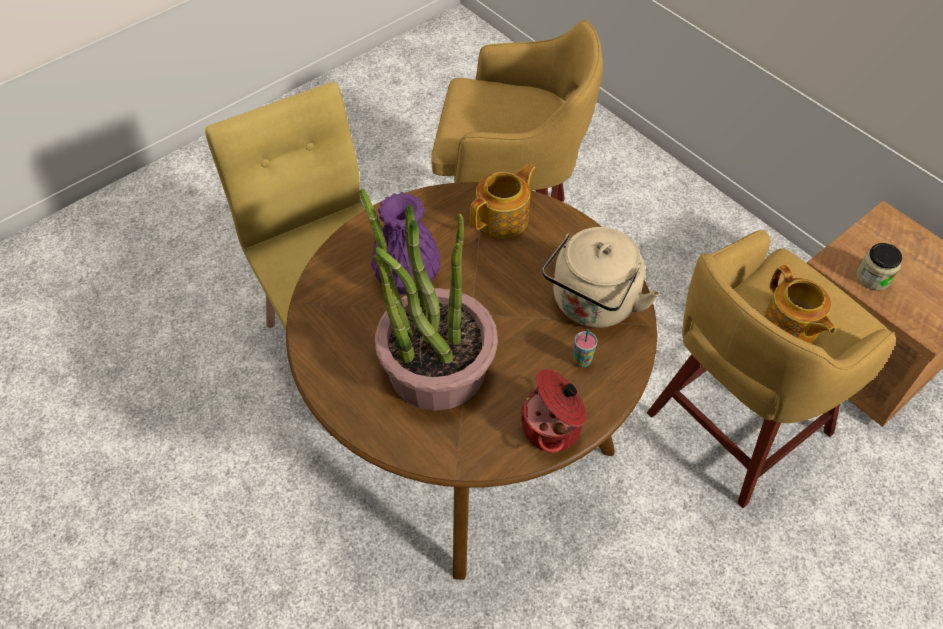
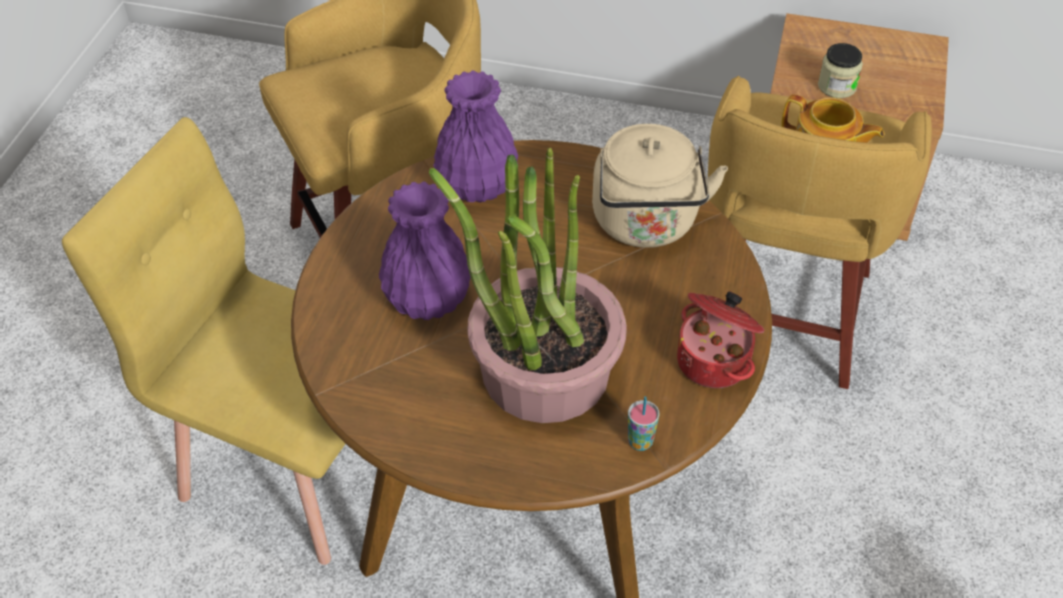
camera: 35 degrees left, 5 degrees down
teapot [470,164,536,239] -> purple vase [433,70,518,202]
cup [573,329,597,367] -> cup moved to [628,397,659,451]

